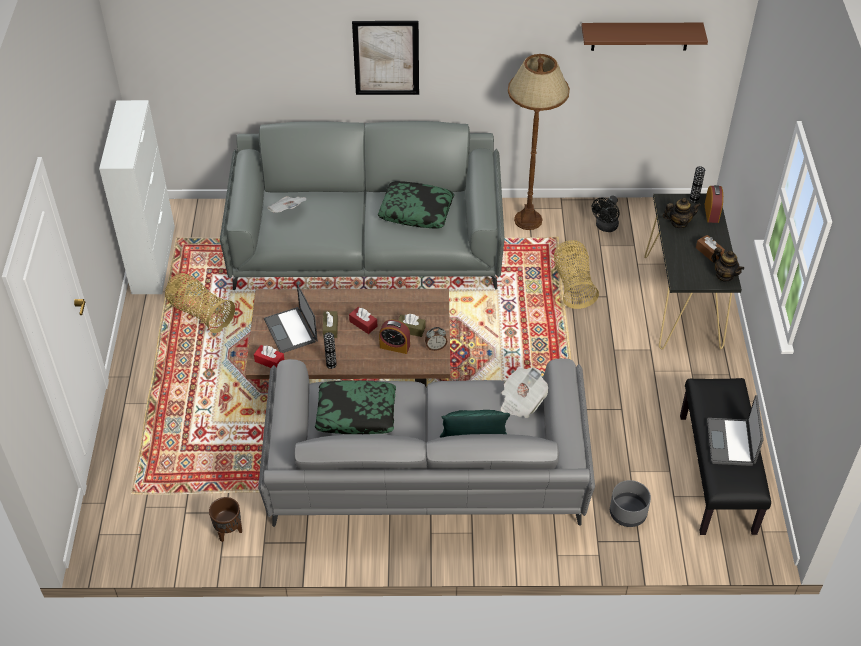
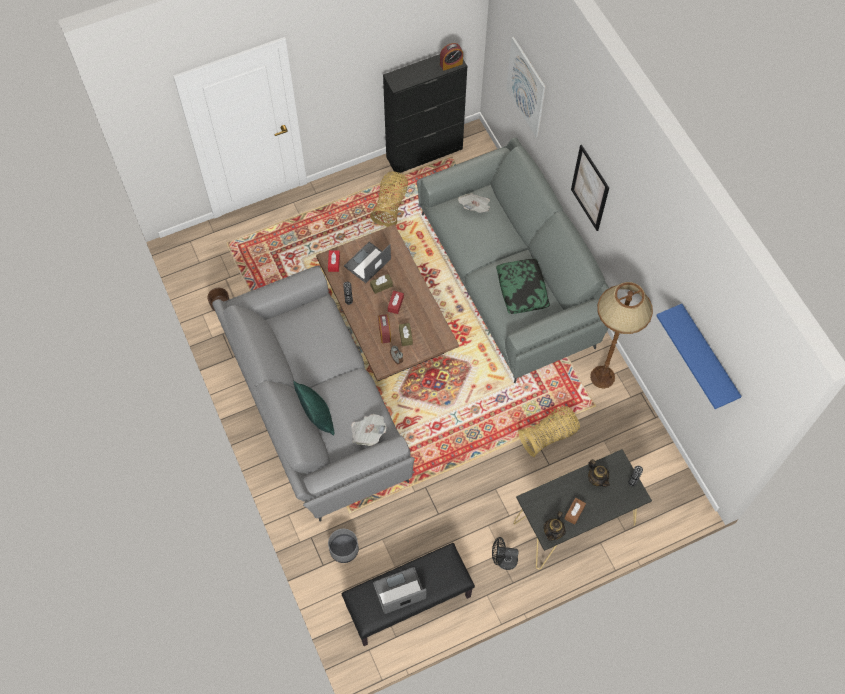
camera: 65 degrees right, 15 degrees up
white cabinet [99,100,175,294] -> black cabinet [383,54,467,173]
pillow [315,380,396,434] -> none
brown shelf [582,23,708,51] -> blue shelf [656,304,742,409]
black fan [592,195,620,232] -> black fan moved to [492,537,519,570]
alarm clock [704,185,723,223] -> alarm clock moved to [440,43,463,71]
none -> picture [506,37,546,137]

